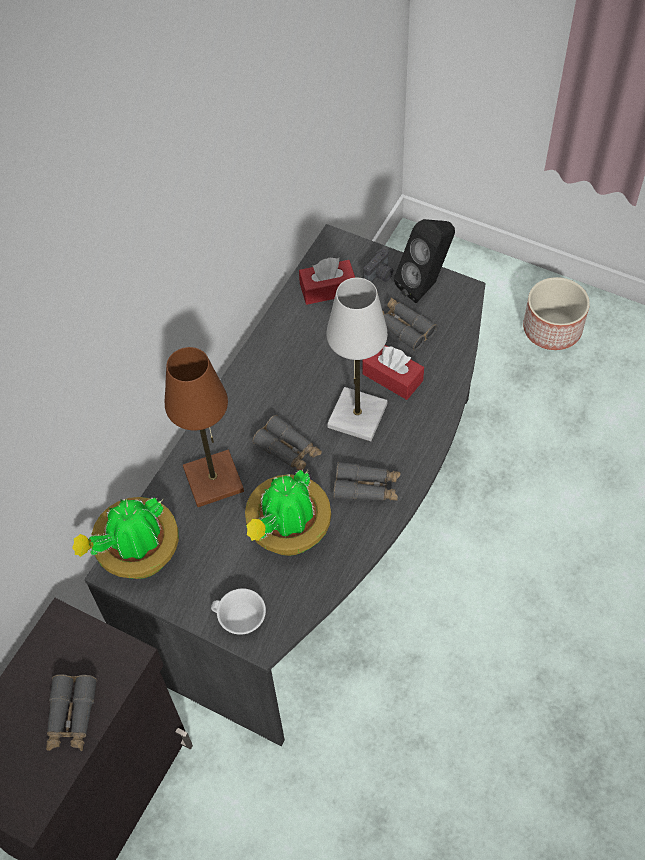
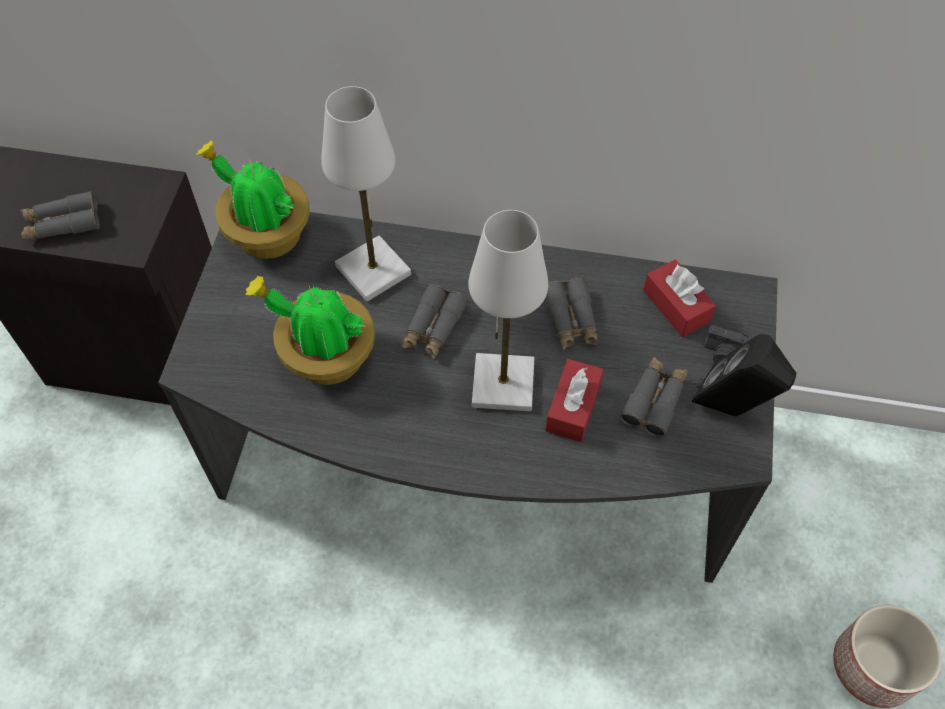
camera: 70 degrees right, 0 degrees up
brown table lamp [165,347,244,507] -> white table lamp [321,86,411,302]
white cup [211,588,266,635] -> none
grey binoculars [333,462,401,501] -> grey binoculars moved to [545,278,599,350]

